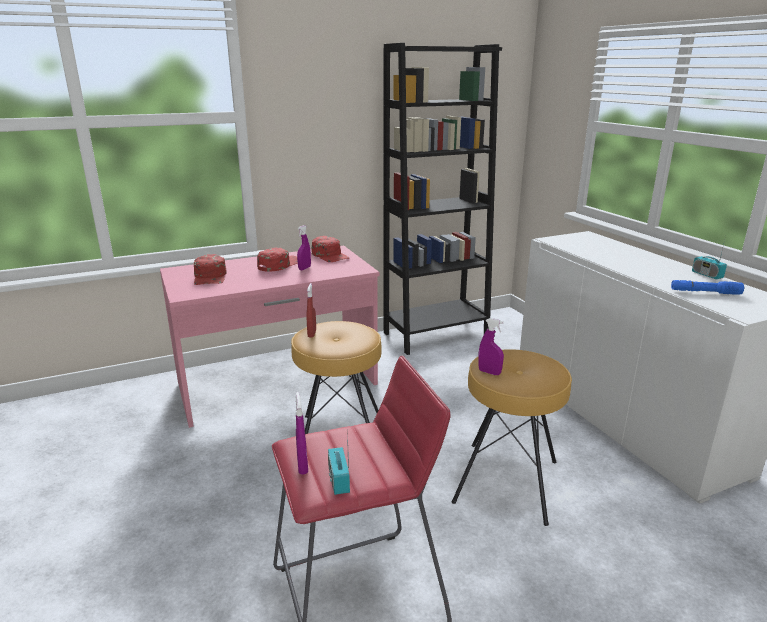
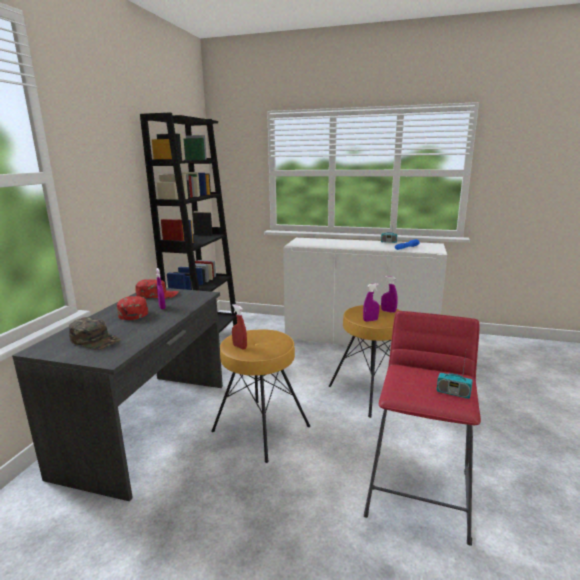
camera: 50 degrees left, 5 degrees down
pink desk [160,246,379,428] -> grey desk [12,288,223,501]
red cap [194,254,227,285] -> green cap [69,317,121,350]
purple spray bottle [296,392,308,475] -> purple spray bottle moved to [381,276,398,313]

